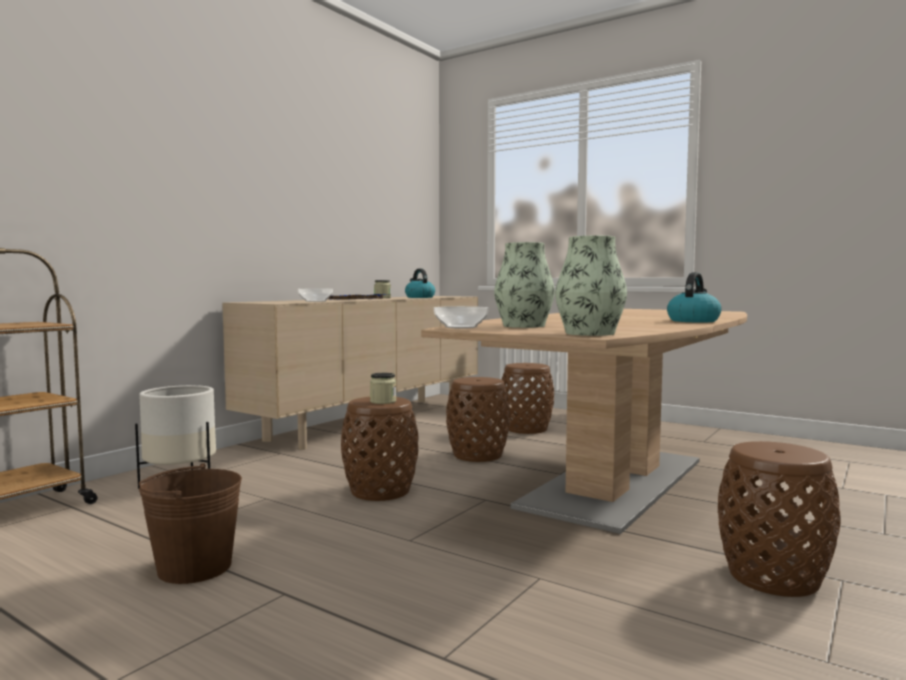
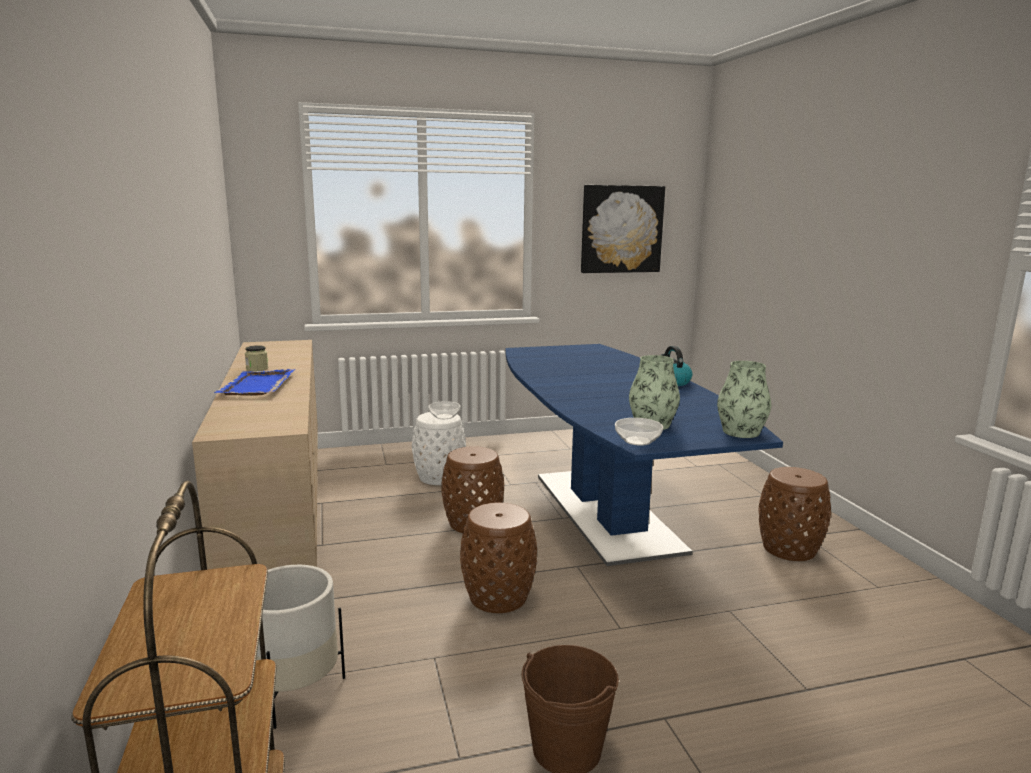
camera: 50 degrees left, 10 degrees up
bowl [298,289,333,302] -> bowl moved to [428,401,460,419]
jar [370,373,396,404] -> none
kettle [405,269,435,298] -> none
brown dining table [421,309,747,534] -> blue dining table [505,344,783,566]
brown stool [502,363,554,434] -> white stool [412,412,466,485]
none -> picture [581,185,665,273]

